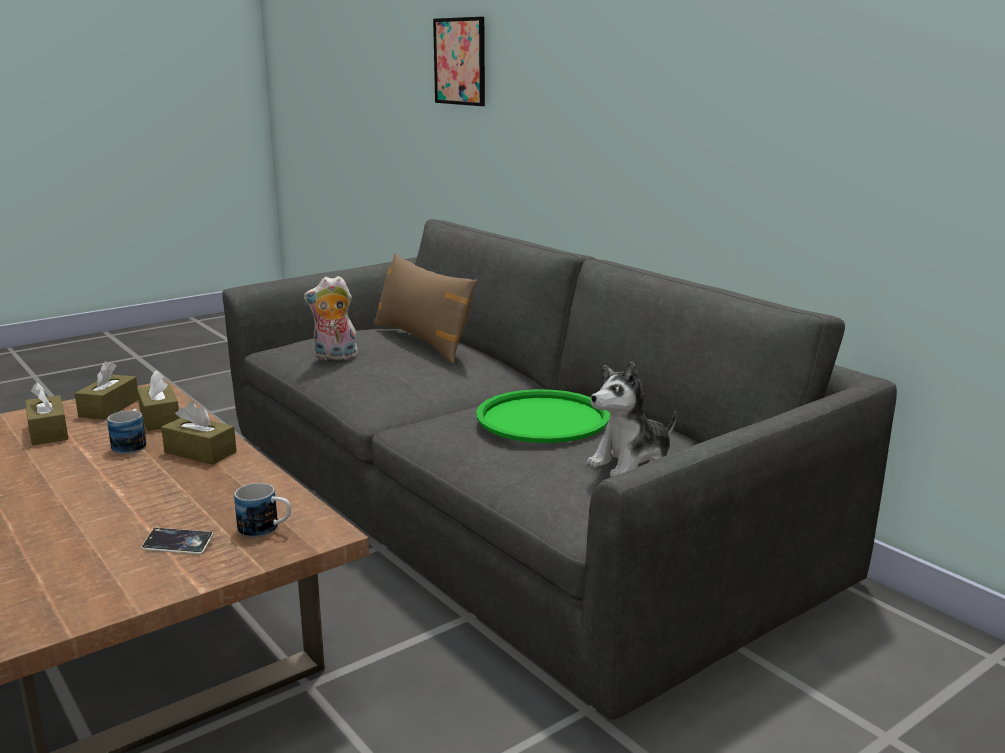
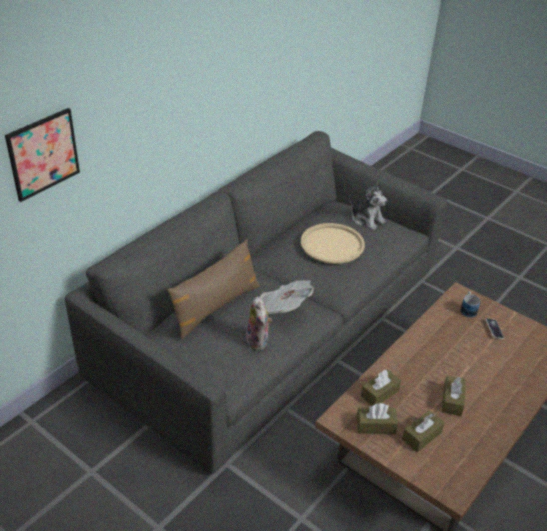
camera: 105 degrees left, 20 degrees up
mug [107,409,146,454] -> none
brown tissue box [161,401,237,464] -> brown tissue box moved to [442,376,466,416]
green tray [476,389,610,443] -> beige tray [301,223,365,264]
none -> newspaper [260,280,314,314]

